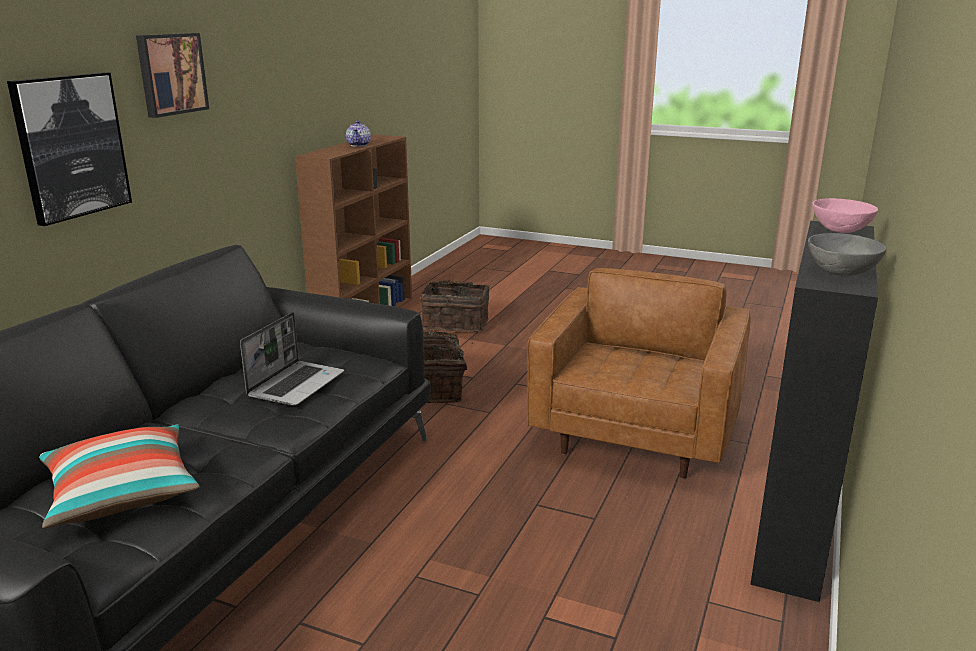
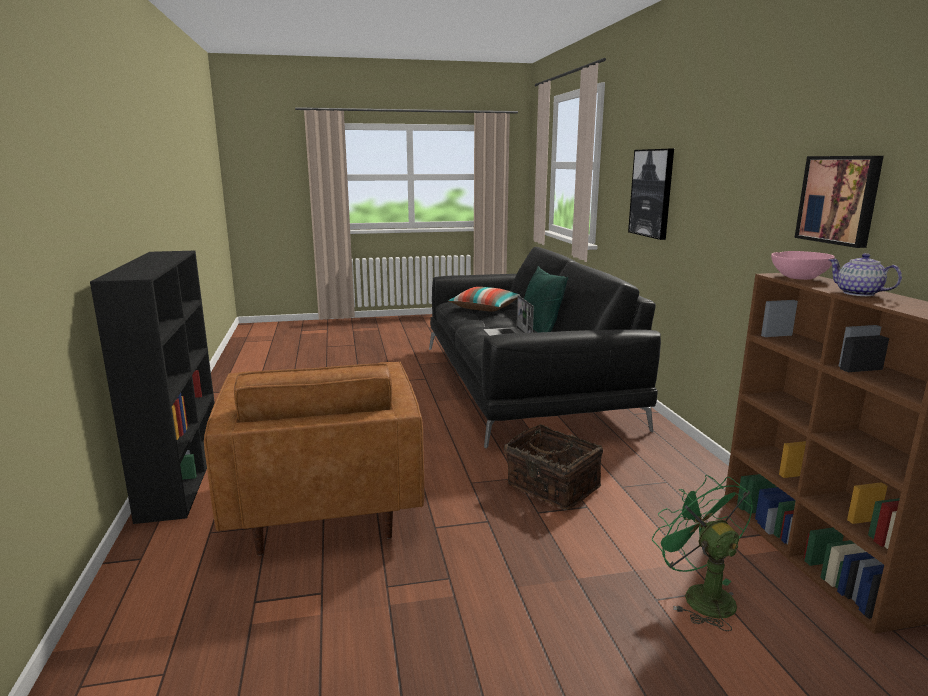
camera: 145 degrees right, 5 degrees down
picture [136,33,209,118] -> picture moved to [794,156,884,248]
basket [420,280,490,332] -> green fan [652,475,753,631]
grey bowl [808,233,886,276] -> none
pink bowl [812,198,878,233] -> pink bowl moved to [771,251,835,280]
none -> green pillow [524,266,568,332]

